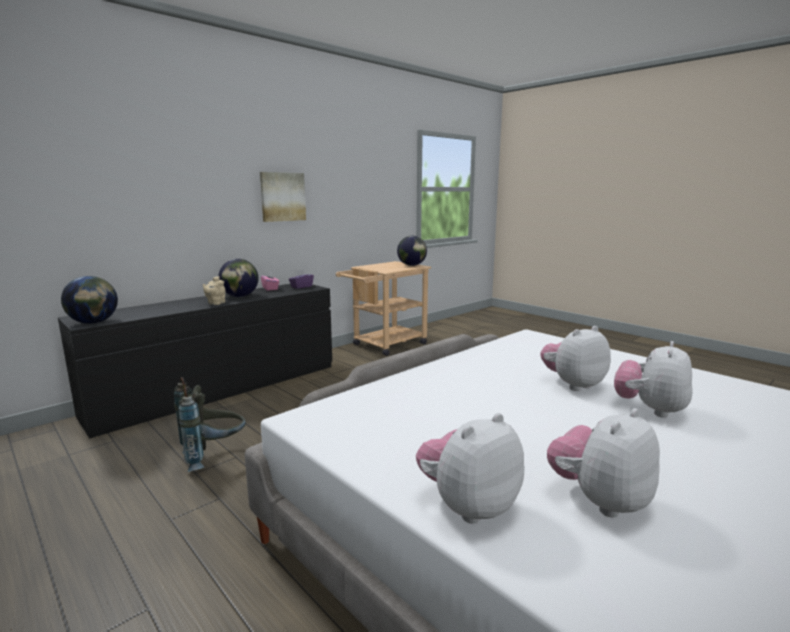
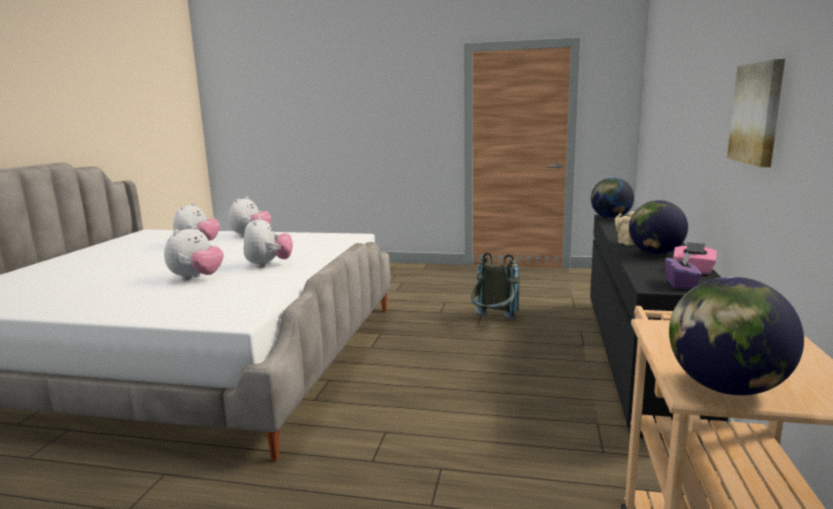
camera: 145 degrees right, 0 degrees up
plush toy [614,341,693,418] -> plush toy moved to [243,216,293,268]

